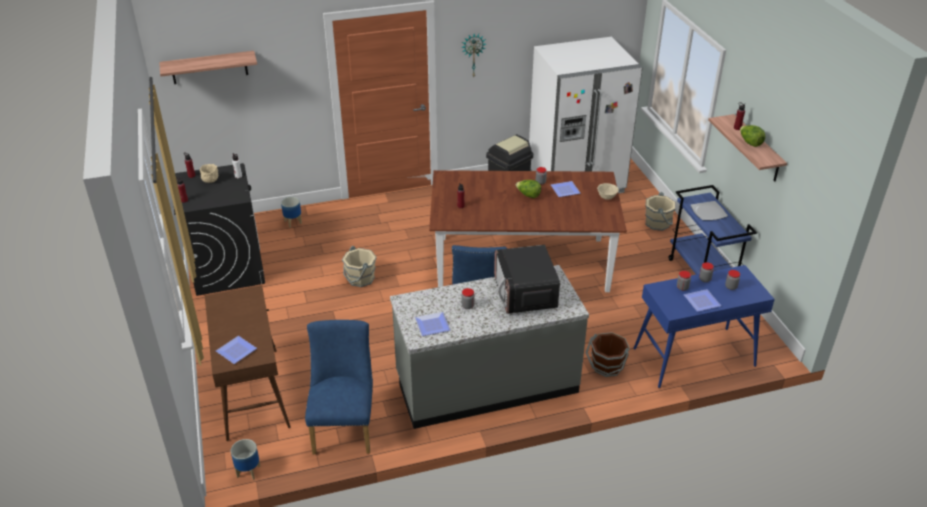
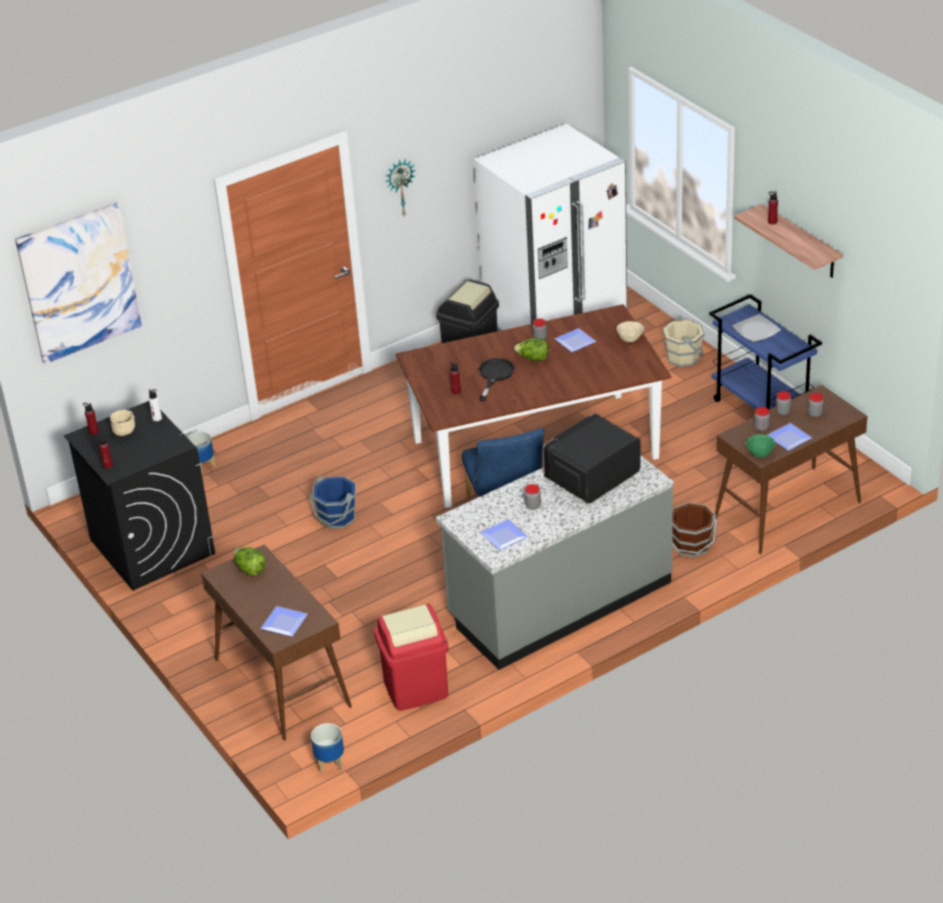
camera: 15 degrees left, 0 degrees up
shelf [159,51,257,84] -> picture [15,202,142,364]
blue chair [305,320,373,454] -> red trash can [374,604,449,711]
beige bucket [342,246,377,287] -> blue bucket [310,476,356,529]
microwave [494,245,560,314] -> microwave turned 75 degrees clockwise [543,413,641,503]
blue console table [633,265,775,388] -> brown console table [715,385,868,554]
lettuce [740,125,765,147] -> lettuce moved to [233,547,266,576]
none -> black frying pan [479,358,515,401]
none -> green bowl [746,434,775,458]

